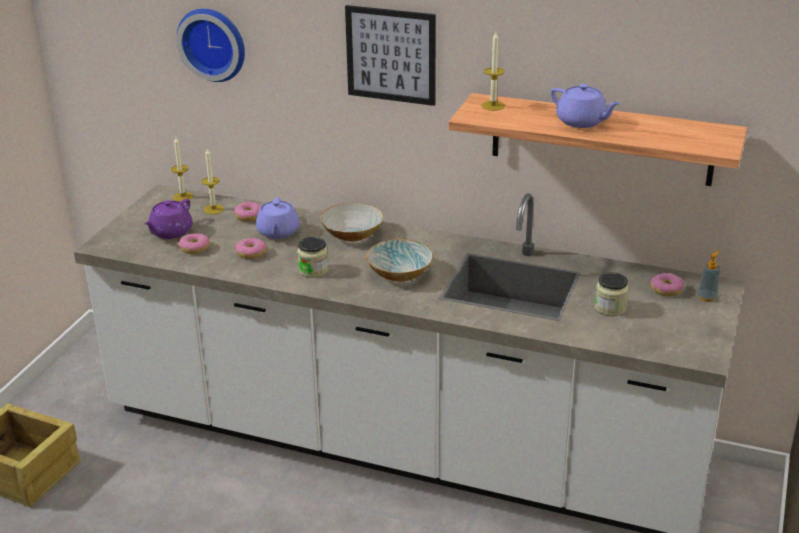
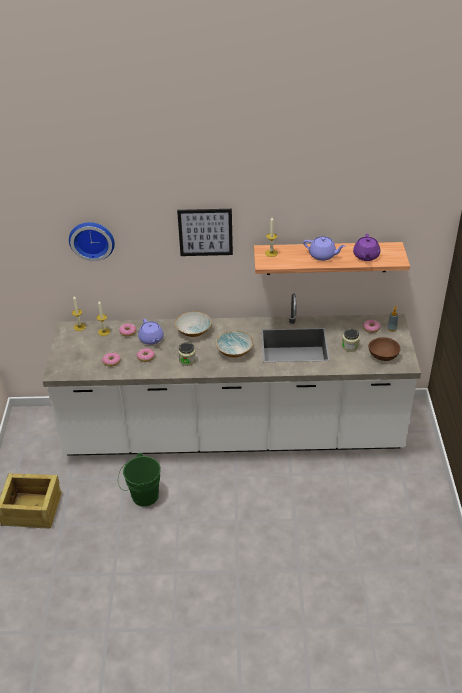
camera: 20 degrees left, 10 degrees up
purple teapot [144,199,193,239] -> purple teapot moved to [353,234,380,261]
none -> green bucket [118,453,161,507]
none -> brown bowl [368,337,400,361]

